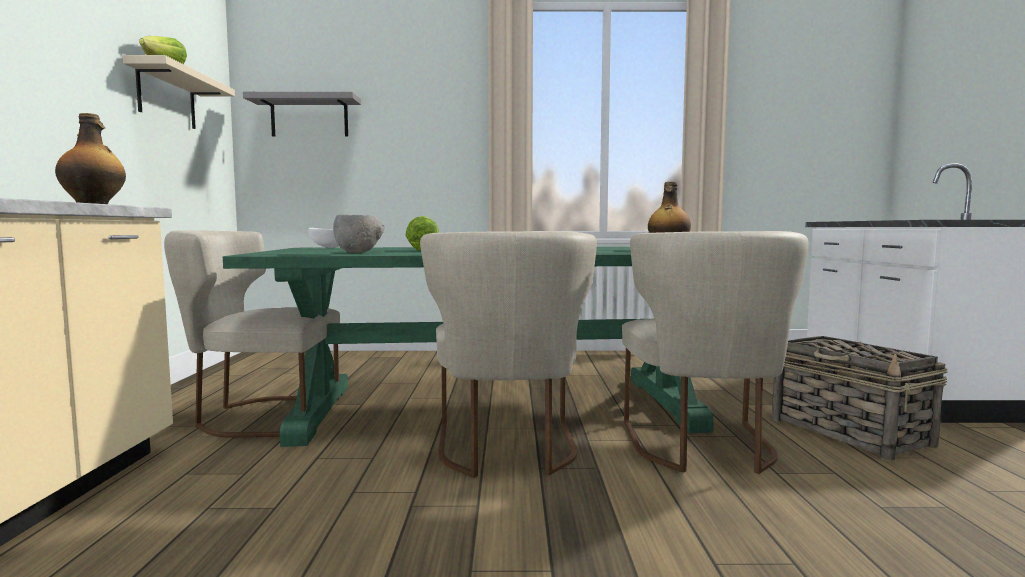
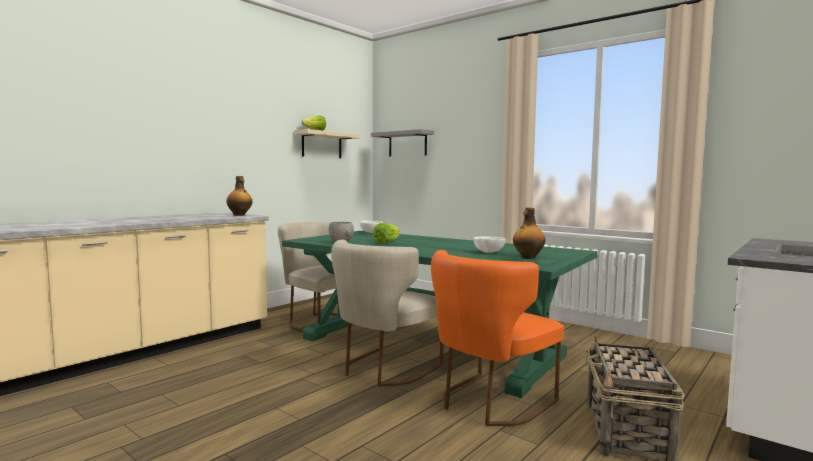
camera: 40 degrees right, 0 degrees up
beige chair [622,231,809,474] -> orange chair [431,250,564,426]
none -> white bowl [473,236,506,253]

